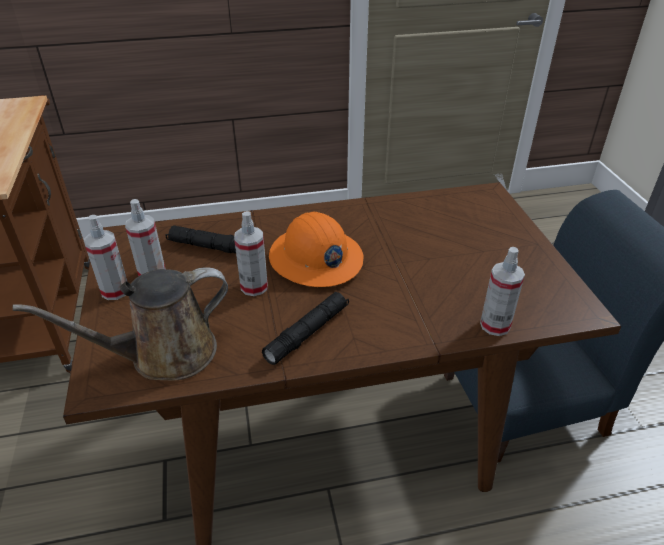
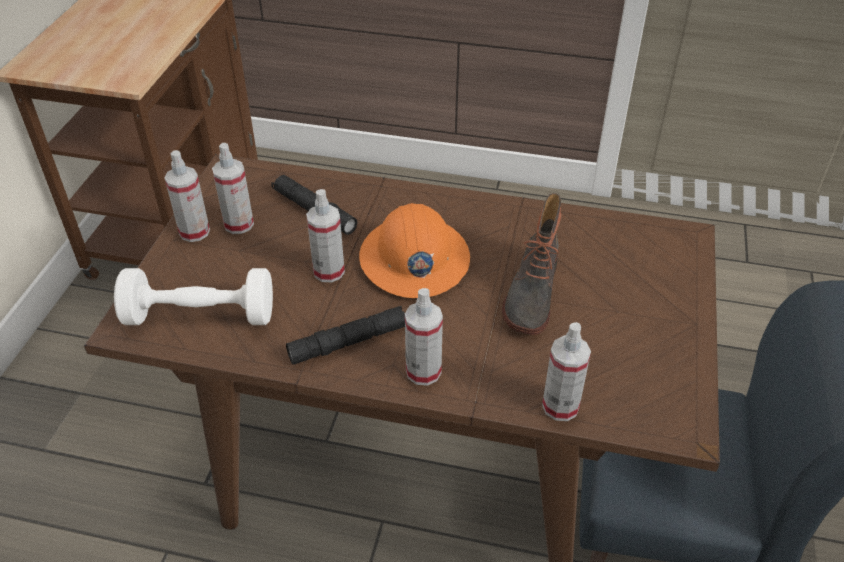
camera: 25 degrees right, 5 degrees up
brown watering can [12,267,228,380] -> white dumbbell [114,268,273,325]
none -> spray bottle [405,288,443,386]
none -> boot [502,194,561,335]

